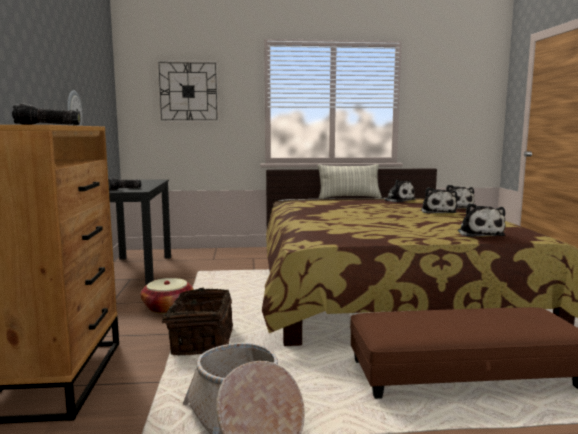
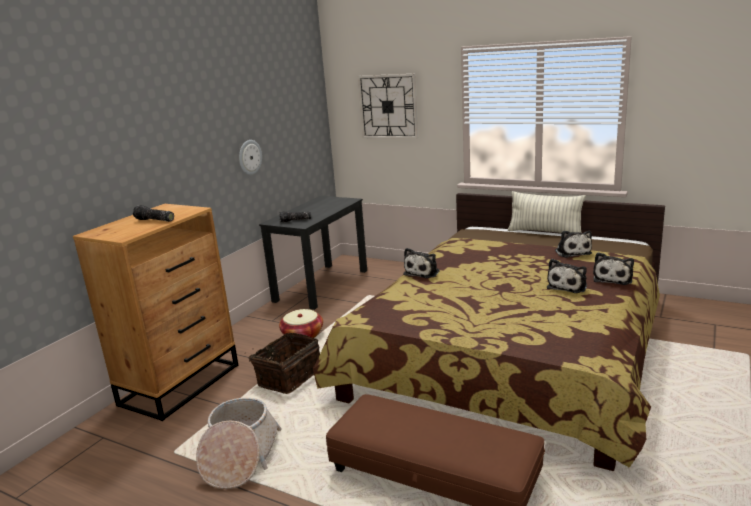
camera: 35 degrees right, 10 degrees up
plush toy [458,203,505,237] -> plush toy moved to [403,248,440,278]

